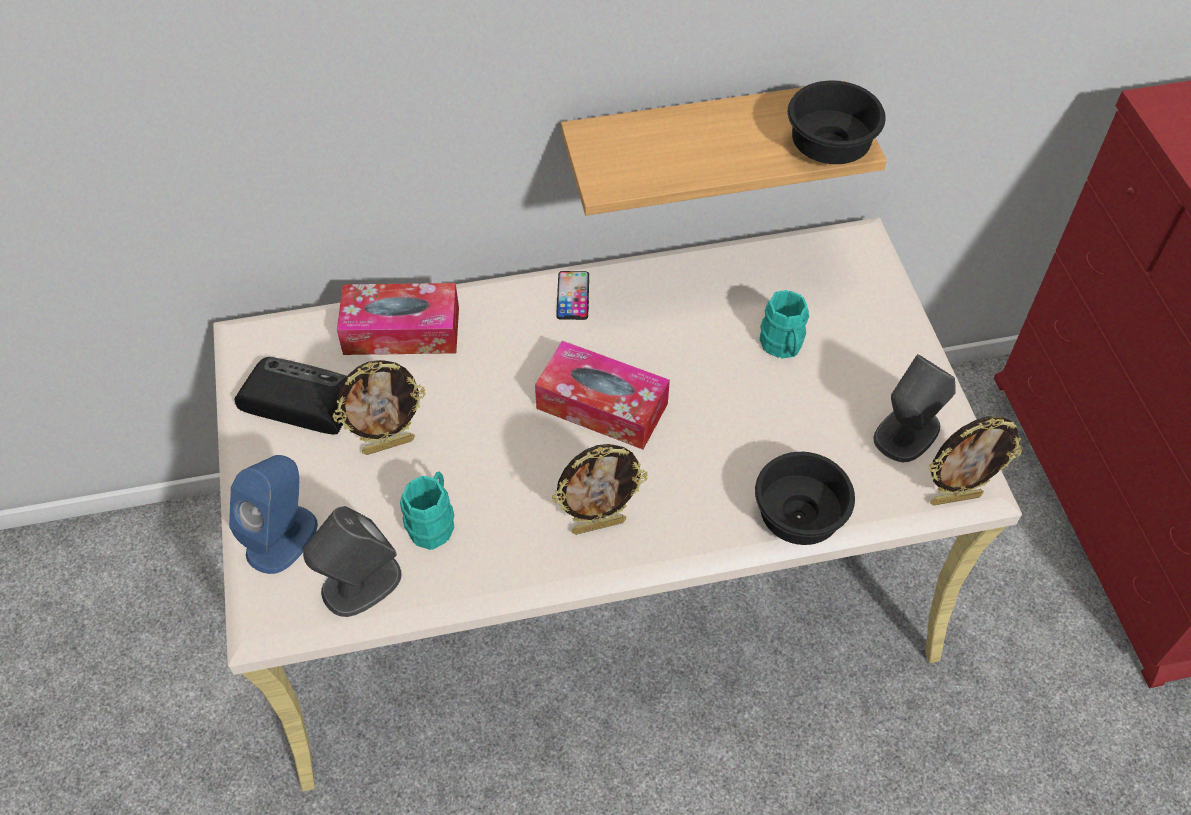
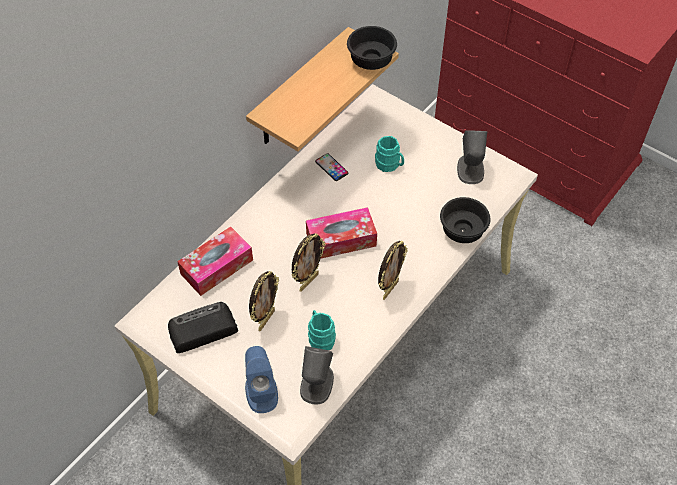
camera: 40 degrees left, 0 degrees up
phone [556,271,589,320] -> phone moved to [315,153,349,181]
picture frame [928,416,1023,505] -> picture frame moved to [291,234,326,292]

